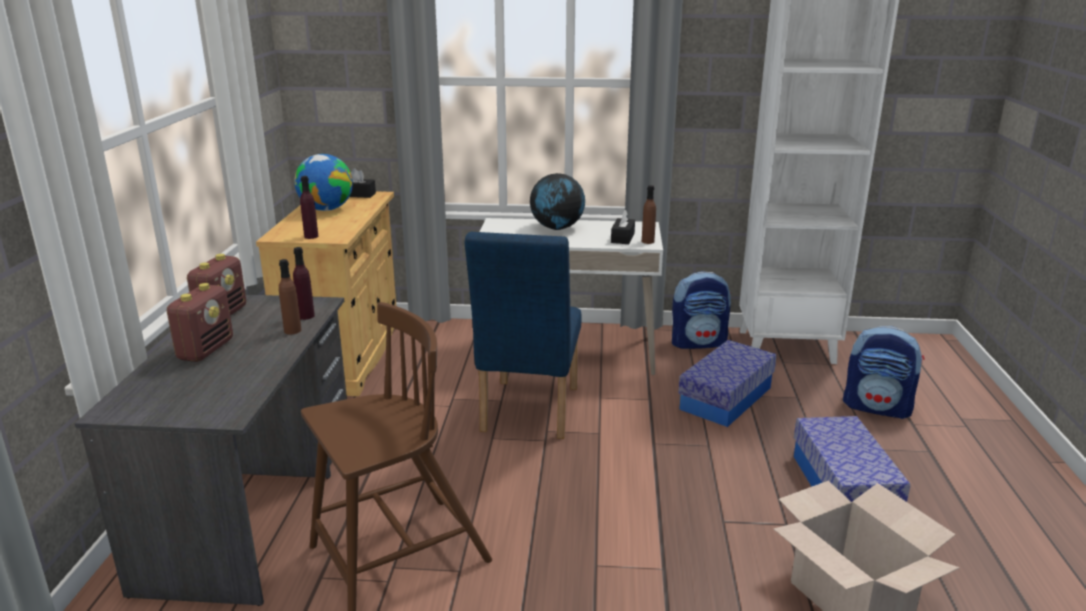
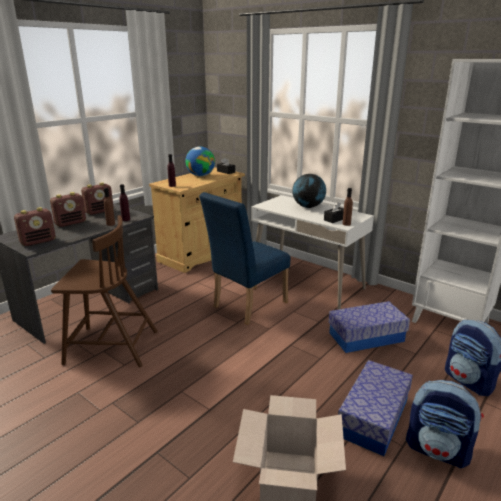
camera: 35 degrees right, 0 degrees up
backpack [672,271,731,349] -> backpack moved to [406,380,484,468]
none -> radio [14,207,56,246]

